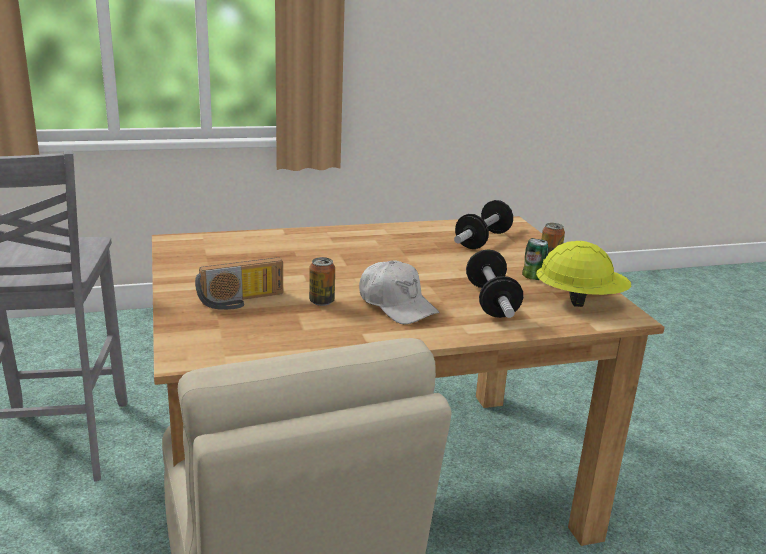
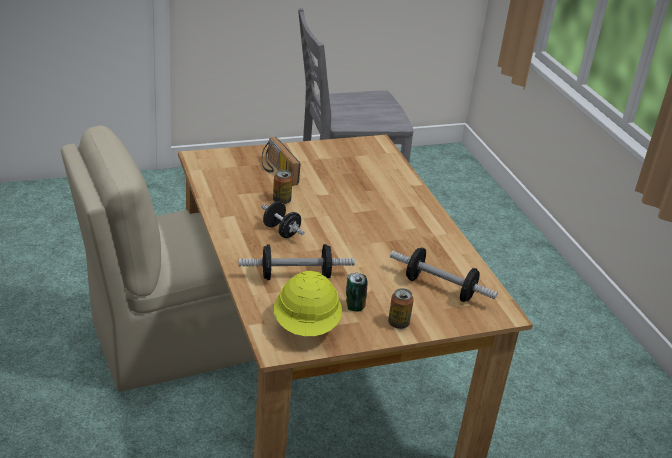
camera: 85 degrees right, 10 degrees up
white cap [359,260,439,324] -> black dumbbell [262,202,305,238]

